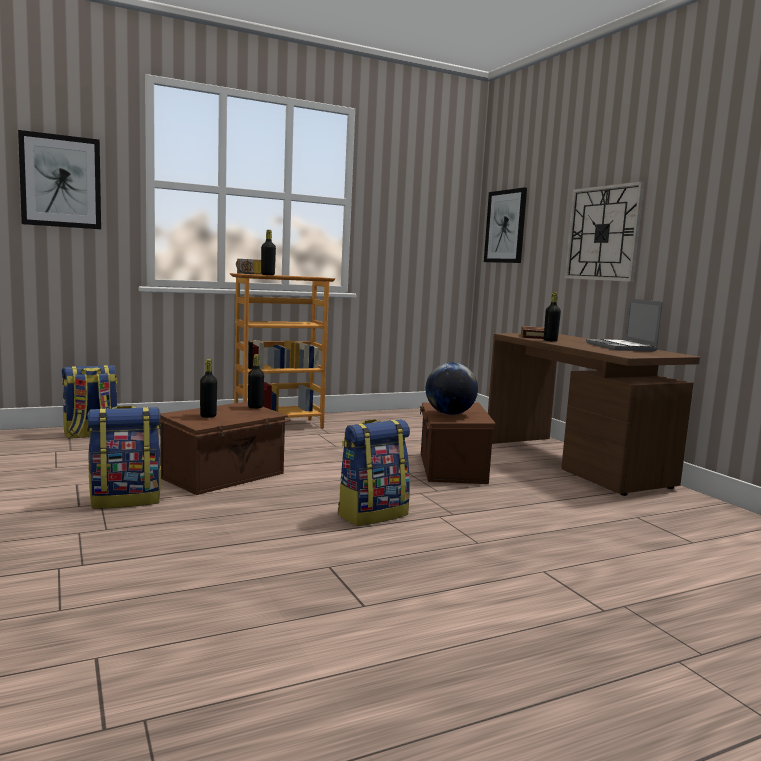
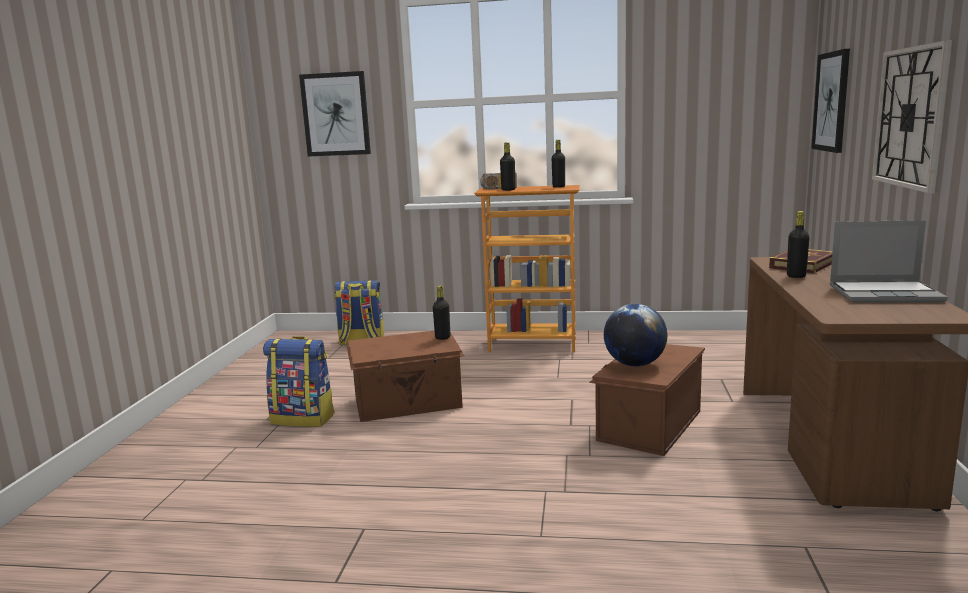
camera: 35 degrees right, 5 degrees up
black bottle [200,359,217,418] -> black bottle moved to [552,140,565,188]
backpack [338,419,410,526] -> none
laptop [586,299,663,351] -> laptop turned 105 degrees counterclockwise [830,220,948,303]

